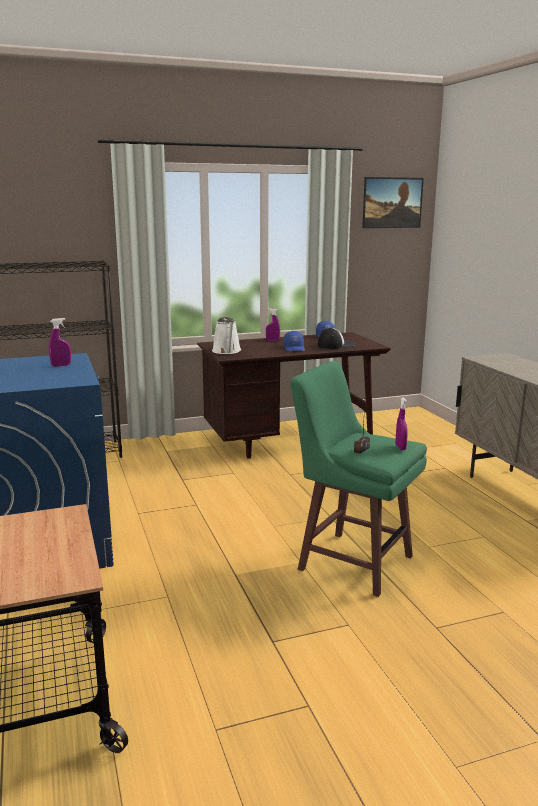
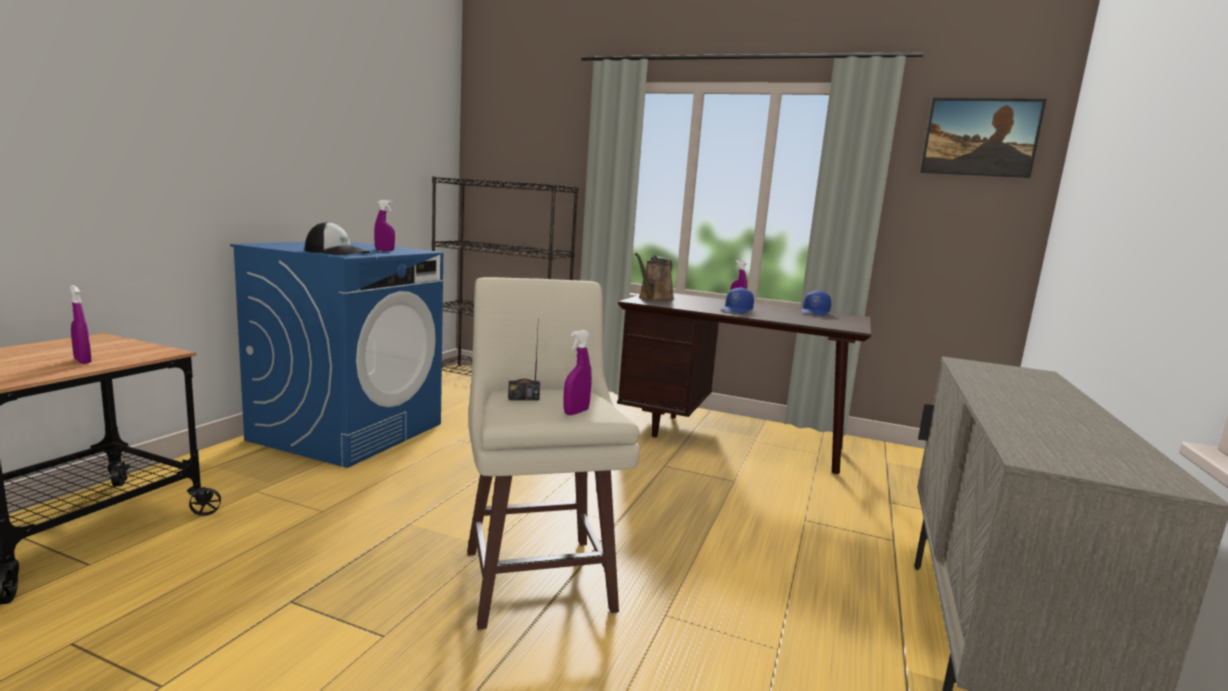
camera: 40 degrees right, 5 degrees down
white watering can [212,317,241,354] -> brown watering can [635,253,675,301]
green stool [290,361,427,597] -> beige stool [467,277,640,630]
cap [318,328,355,349] -> cap moved to [305,222,371,255]
none -> purple spray bottle [70,285,92,364]

